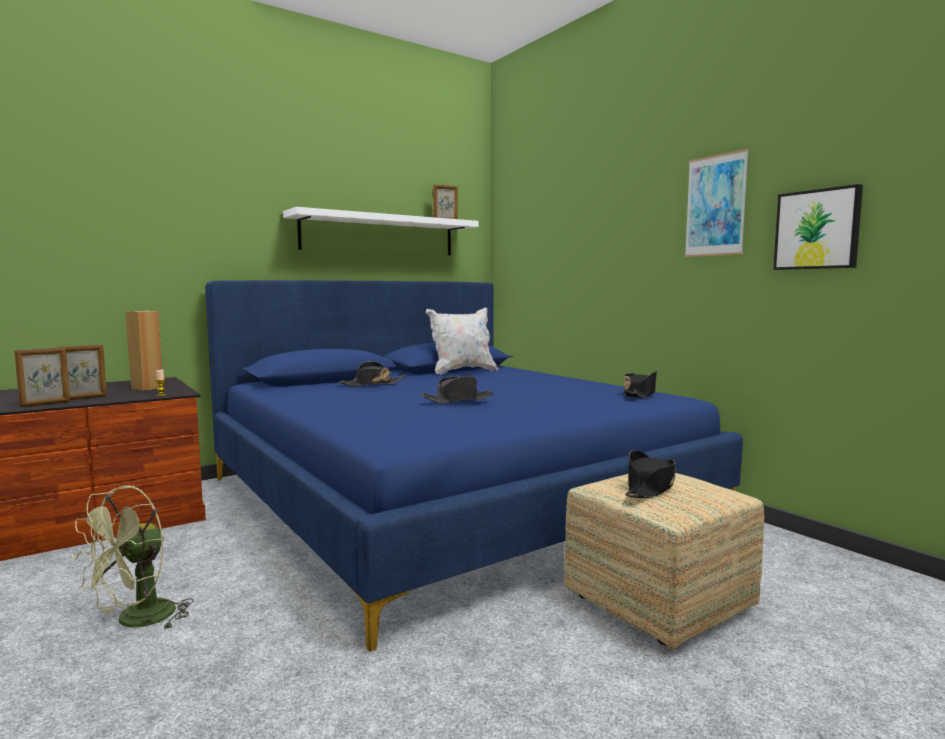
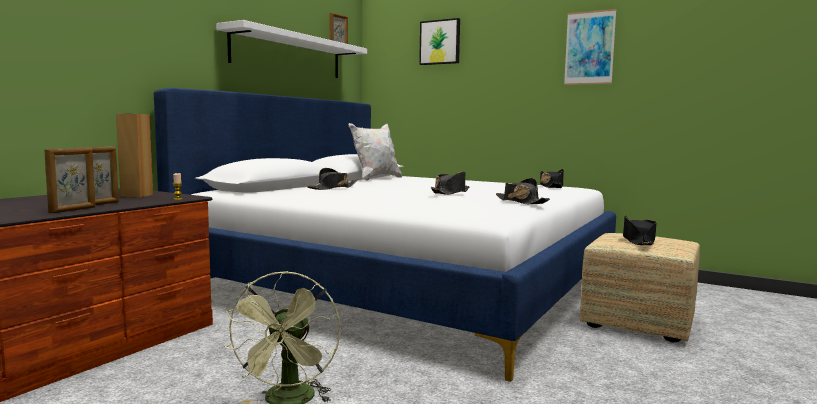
camera: 25 degrees left, 0 degrees up
blue bed [205,280,743,652] -> white bed [154,88,616,382]
picture [773,184,863,270] -> picture moved to [419,18,460,65]
none -> black hat [496,178,550,204]

